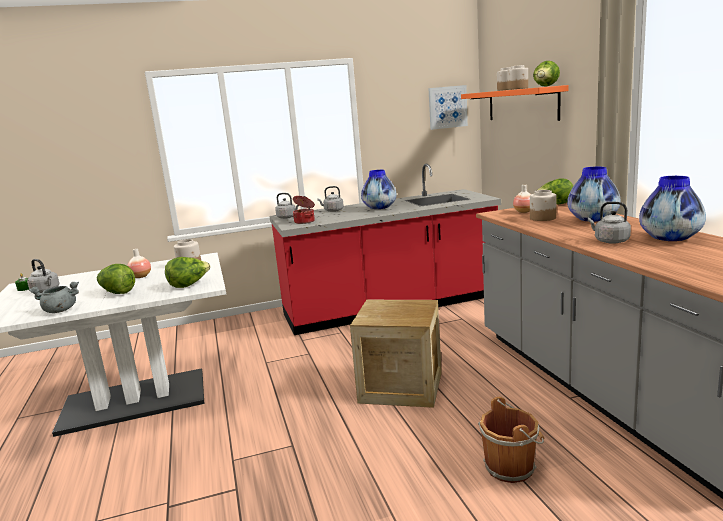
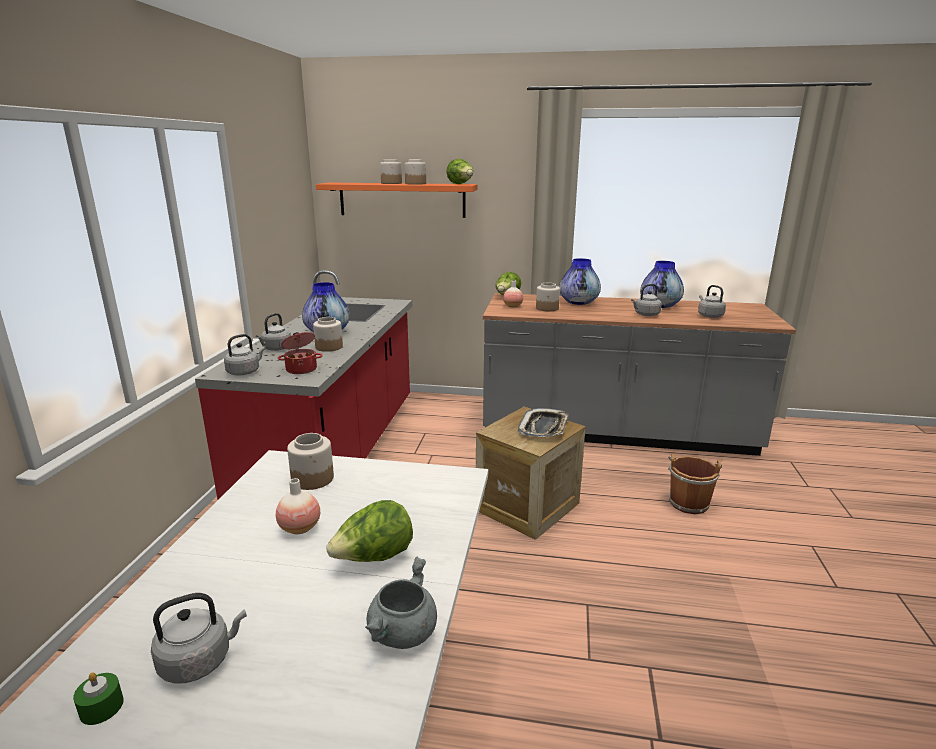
camera: 65 degrees left, 5 degrees up
lettuce [165,257,211,288] -> none
picture [428,85,468,130] -> none
none -> jar [313,317,343,352]
none -> tray [518,408,569,437]
none -> grey kettle [698,285,726,318]

